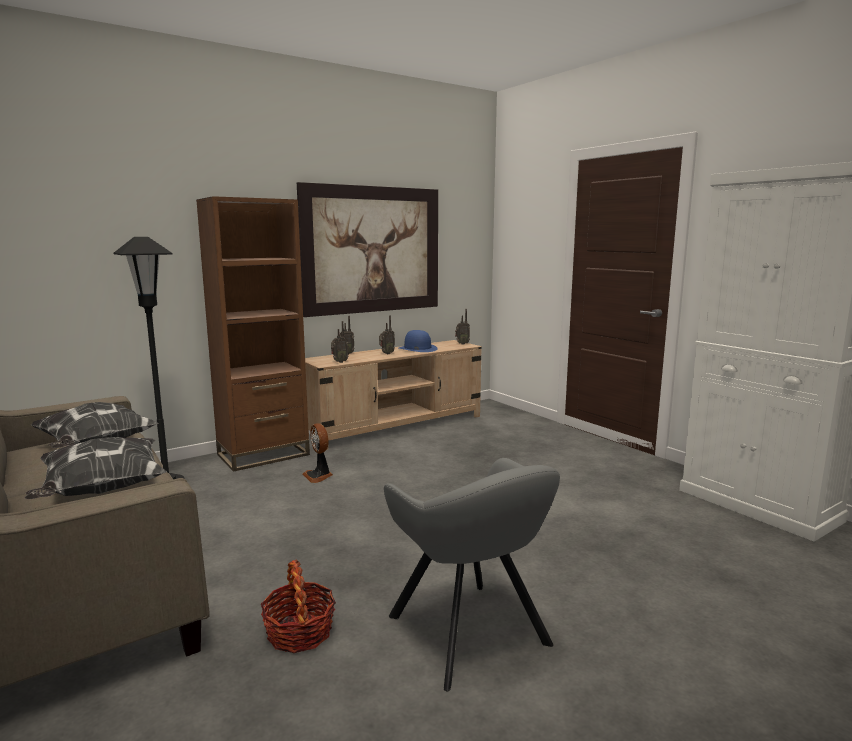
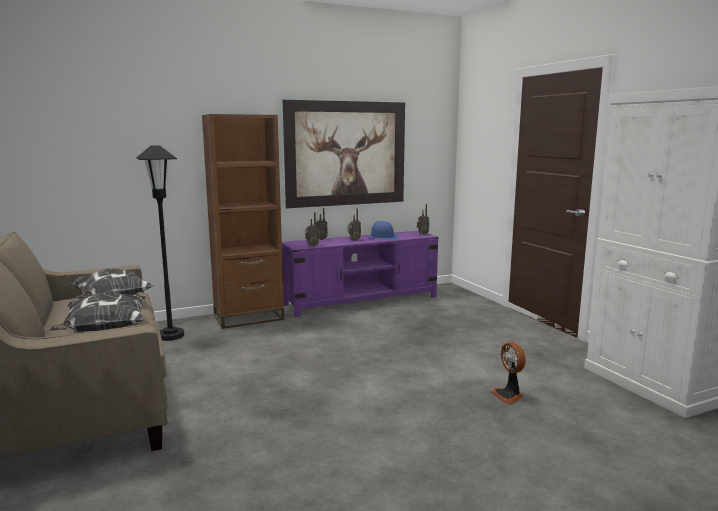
camera: 10 degrees right, 0 degrees up
basket [261,560,336,653] -> none
fan [303,423,333,483] -> fan moved to [490,342,526,404]
beige tv stand [305,340,482,450] -> purple tv stand [282,231,438,317]
grey armchair [384,458,560,691] -> none

